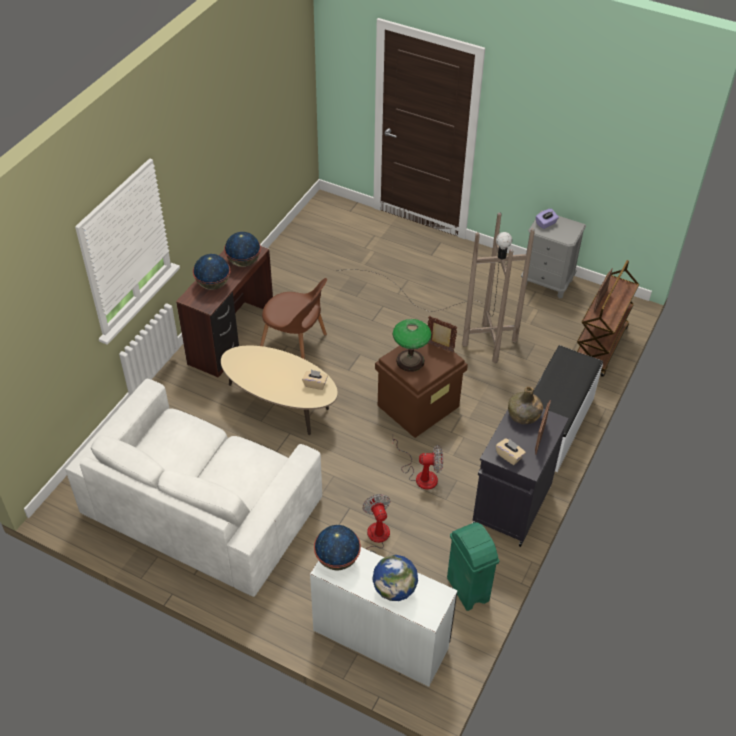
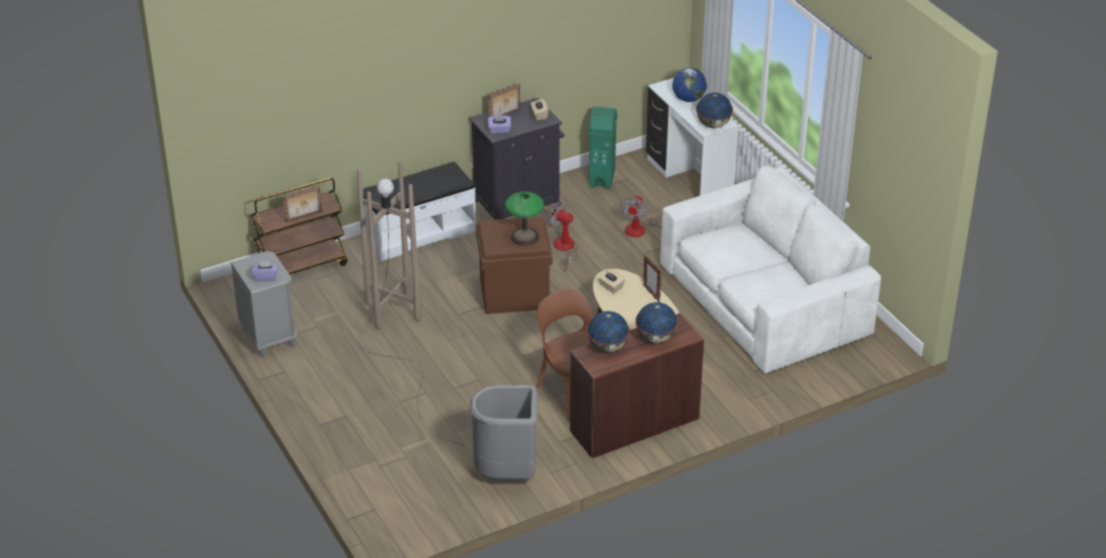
camera: 145 degrees left, 10 degrees down
picture frame [428,316,458,353] -> picture frame moved to [643,255,661,302]
green bottle [508,386,543,424] -> purple tissue box [488,115,511,134]
none -> grey trash can [470,385,538,479]

